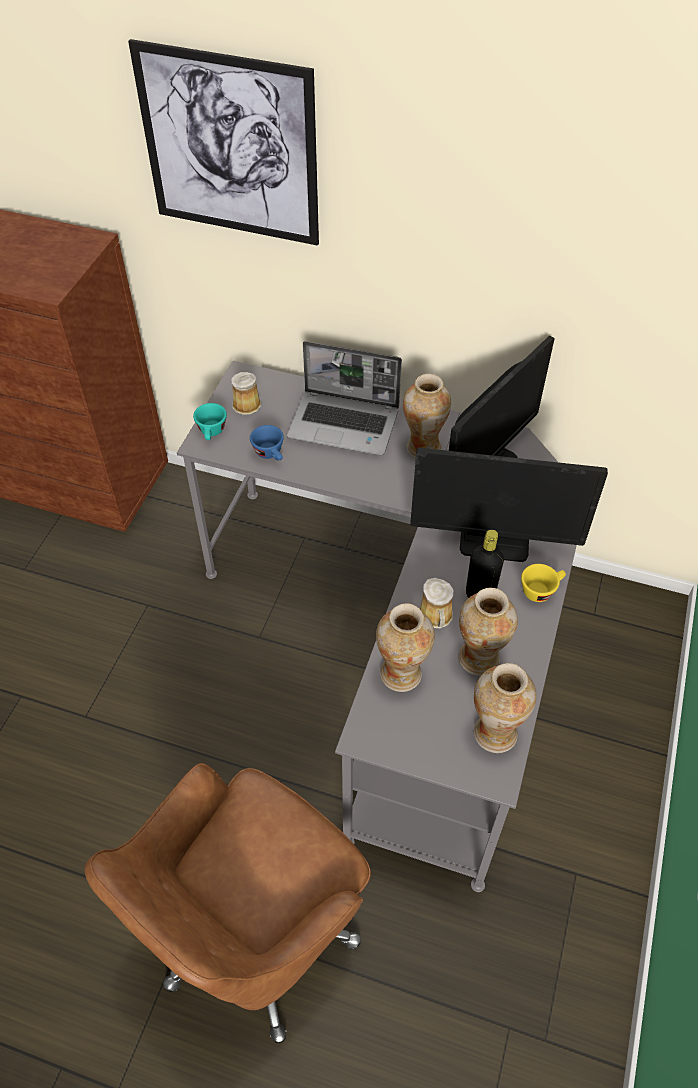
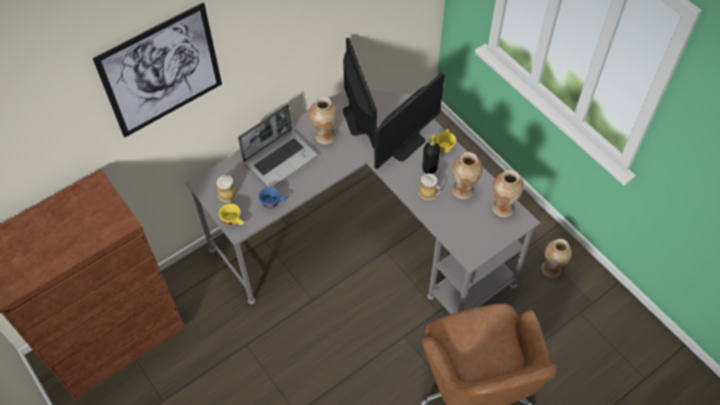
camera: 55 degrees left, 5 degrees up
turquoise cup [193,403,227,440] -> yellow cup [219,204,244,225]
vase [376,603,435,692] -> vase moved to [542,239,572,278]

